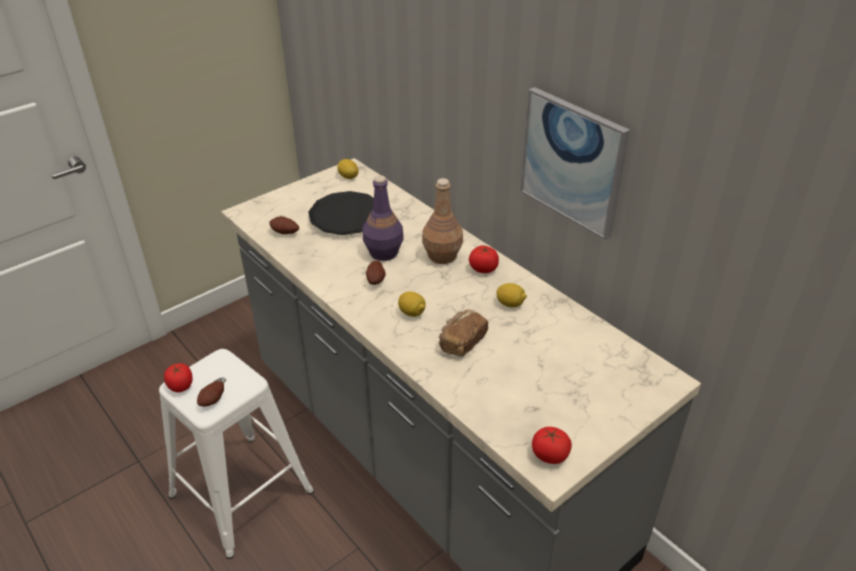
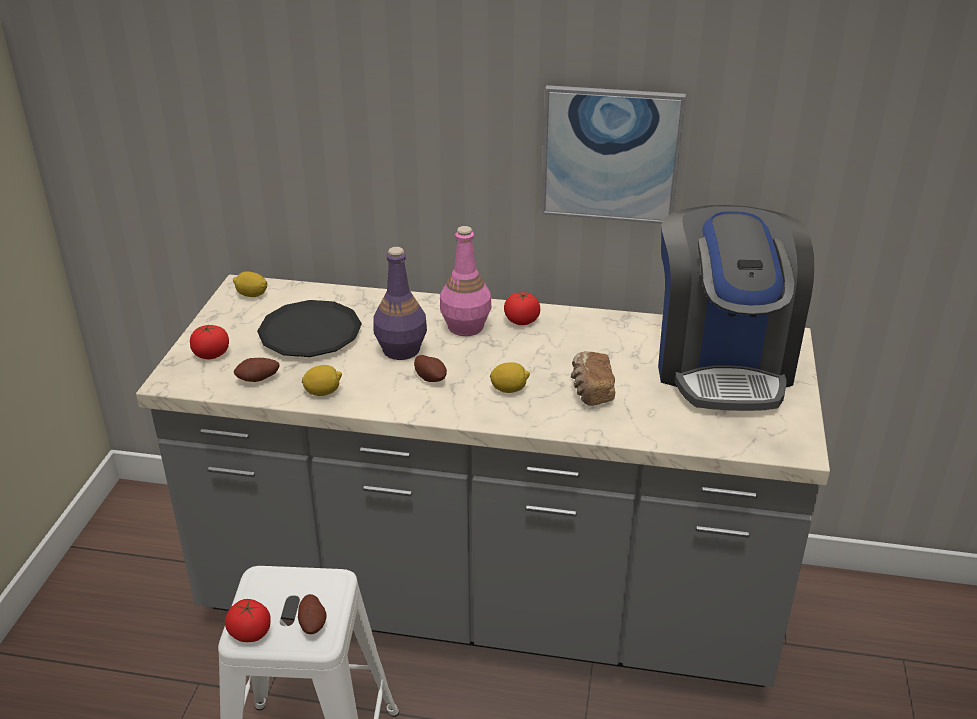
camera: 40 degrees left, 5 degrees down
brown bottle [422,178,463,264] -> pink bottle [440,226,492,336]
lemon [496,283,527,307] -> lemon moved to [302,365,342,396]
tomato [532,427,572,464] -> tomato moved to [190,324,229,359]
none -> coffee machine [658,205,814,411]

